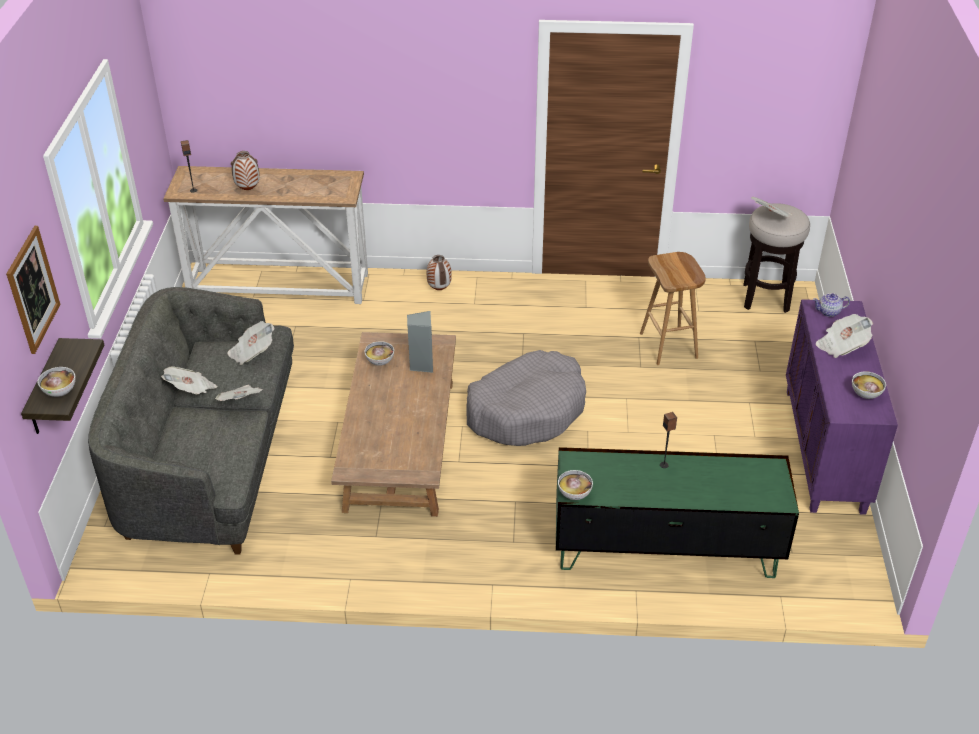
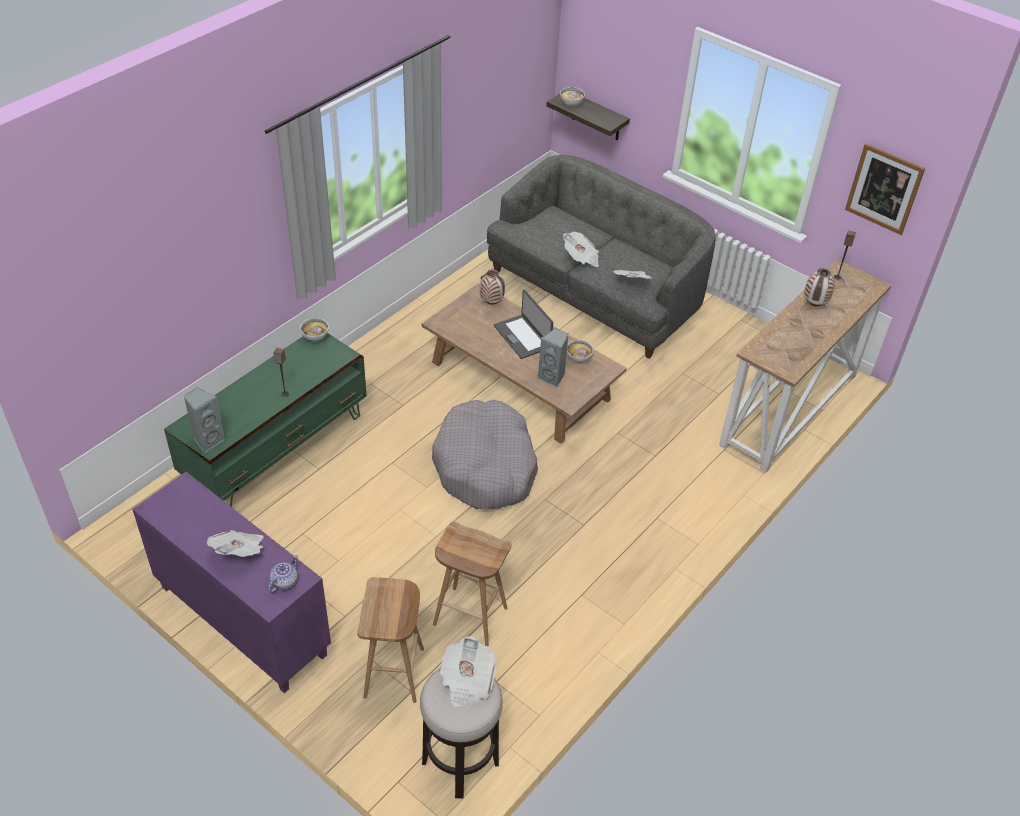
camera: 125 degrees right, 5 degrees up
picture [6,226,60,354] -> picture moved to [845,143,925,235]
newspaper [161,366,217,394] -> none
vase [427,255,452,290] -> vase moved to [480,269,505,305]
bowl [852,371,886,399] -> none
none -> grey speaker [184,387,225,453]
none -> brown stool [357,577,424,703]
none -> laptop [494,290,553,359]

